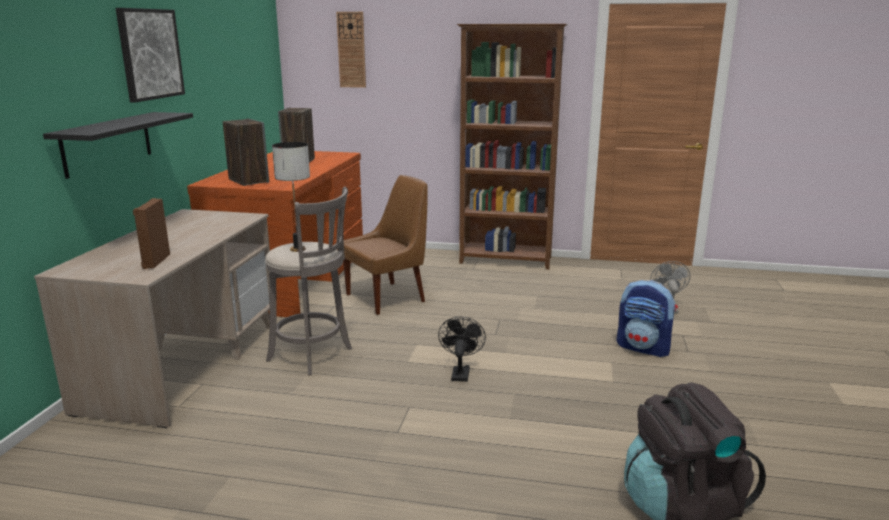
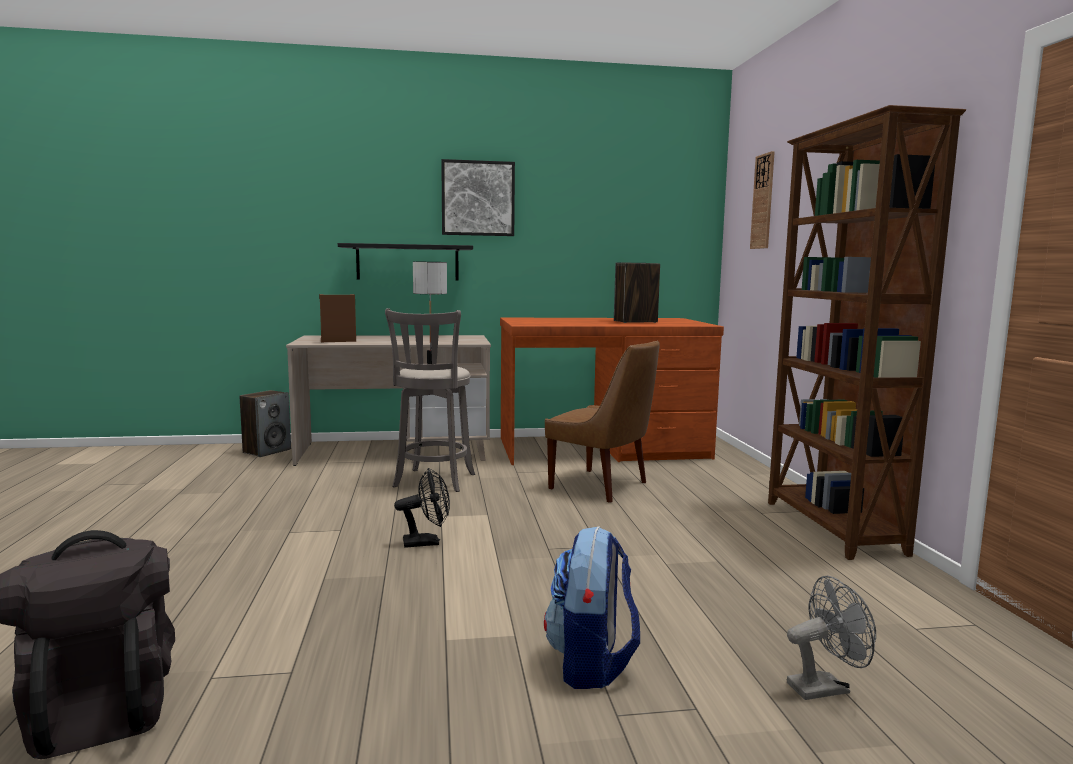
camera: 70 degrees right, 10 degrees down
speaker [223,119,269,186] -> speaker moved to [240,390,291,457]

